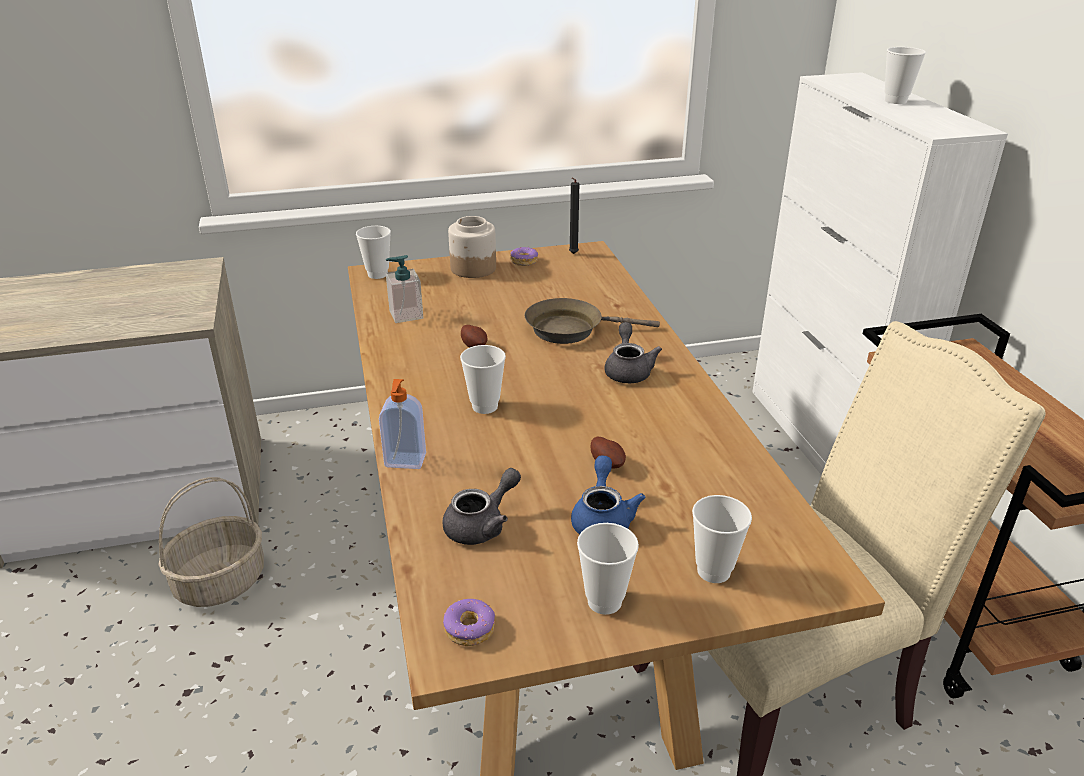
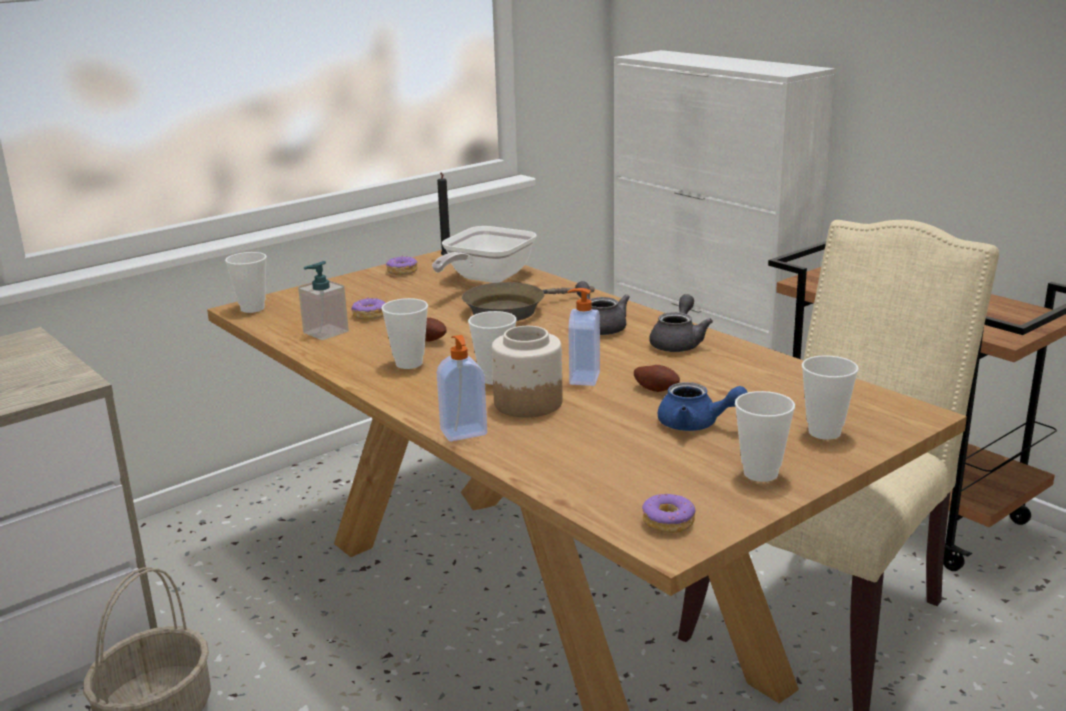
camera: 25 degrees left, 10 degrees down
grey teapot [442,468,521,545] -> grey teapot moved to [649,294,713,352]
jar [448,216,496,278] -> jar moved to [491,326,563,417]
blue teapot [571,456,645,534] -> blue teapot turned 135 degrees clockwise [658,382,748,431]
cup [885,47,926,104] -> cup moved to [381,298,428,369]
none -> donut [351,297,385,320]
none -> frying pan [432,226,537,283]
none -> soap dispenser [568,288,600,386]

